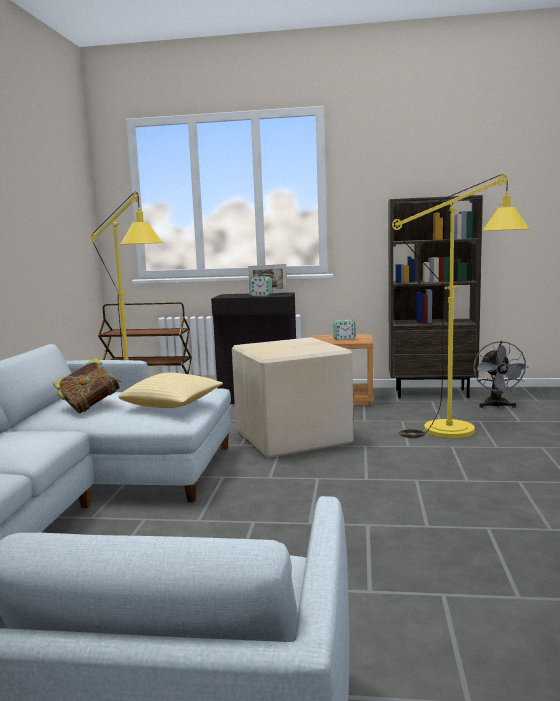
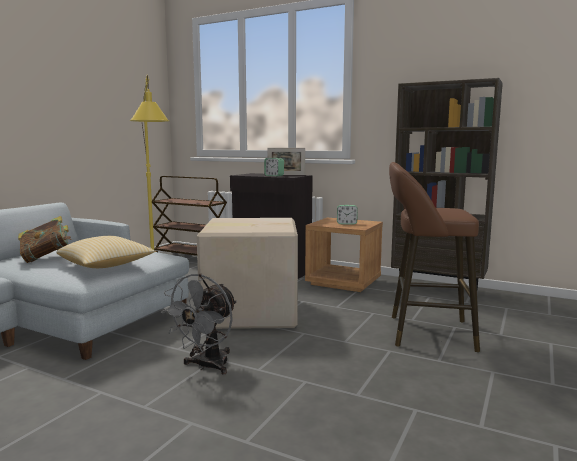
camera: 20 degrees right, 0 degrees up
yellow floor lamp [392,174,531,438] -> brown stool [389,162,480,352]
grey fan [473,341,529,408] -> grey fan moved to [161,274,237,374]

